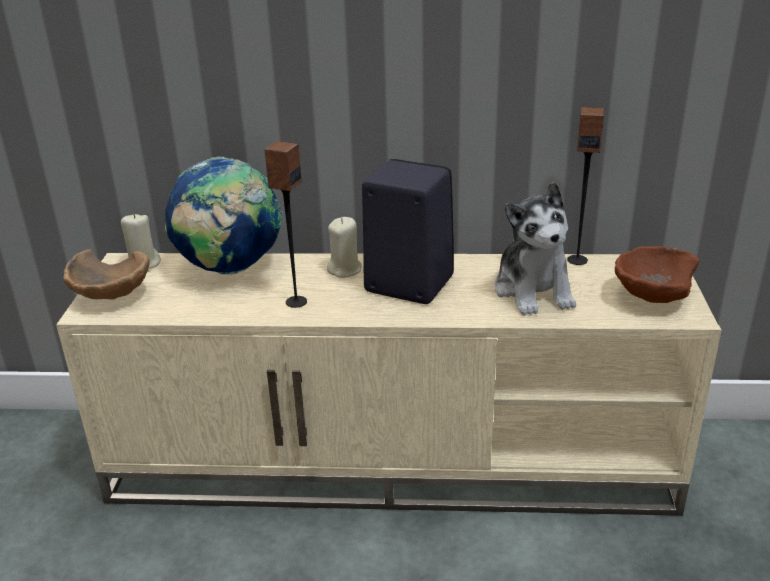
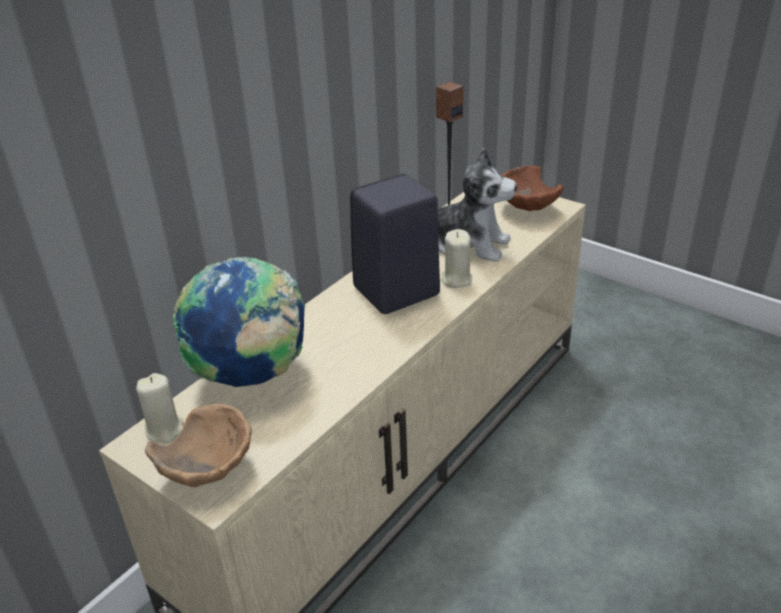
camera: 55 degrees left, 5 degrees up
speaker [264,141,307,308] -> none
beige candle [327,217,362,278] -> beige candle moved to [441,229,472,288]

